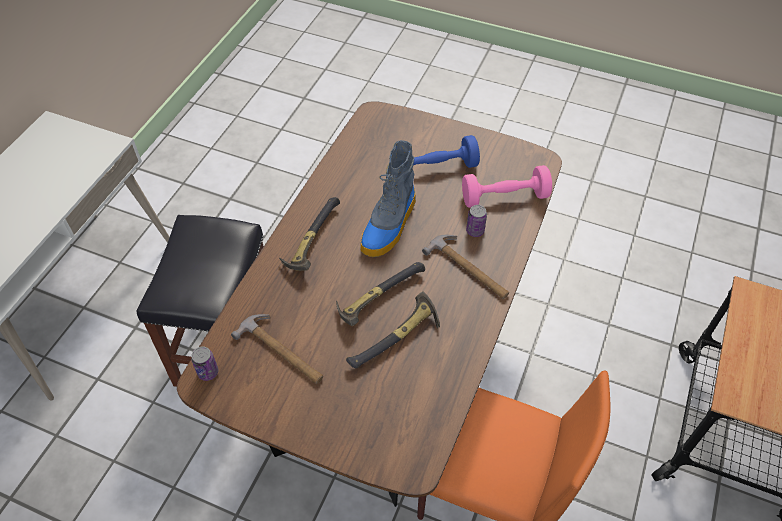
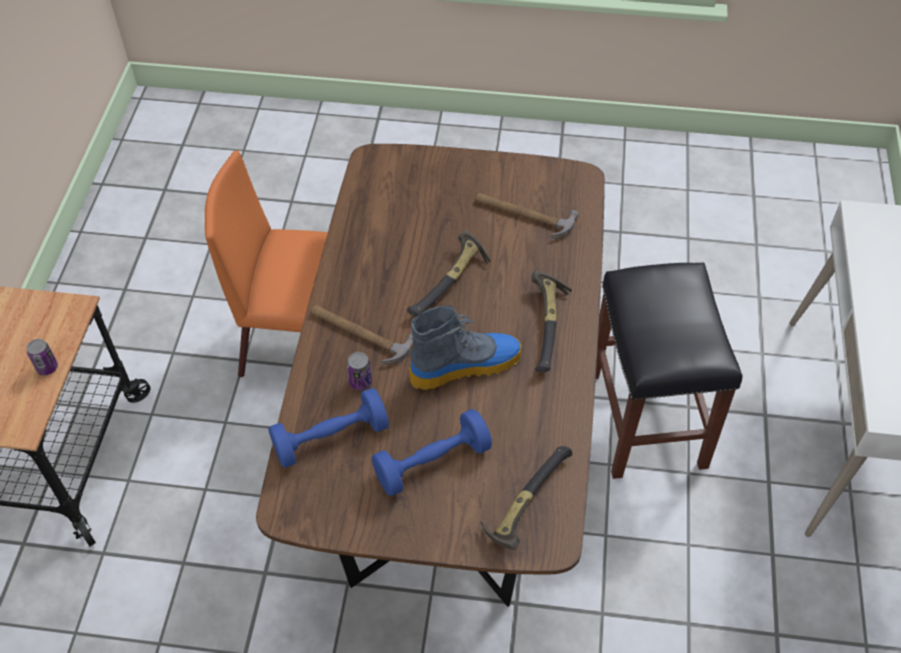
camera: 165 degrees right, 0 degrees up
can [191,346,218,381] -> can moved to [26,339,58,375]
hammer [346,291,440,368] -> hammer moved to [480,446,573,550]
boot [360,140,416,257] -> boot turned 60 degrees clockwise [409,306,522,390]
pink dumbbell [462,165,552,208] -> blue dumbbell [268,388,389,468]

